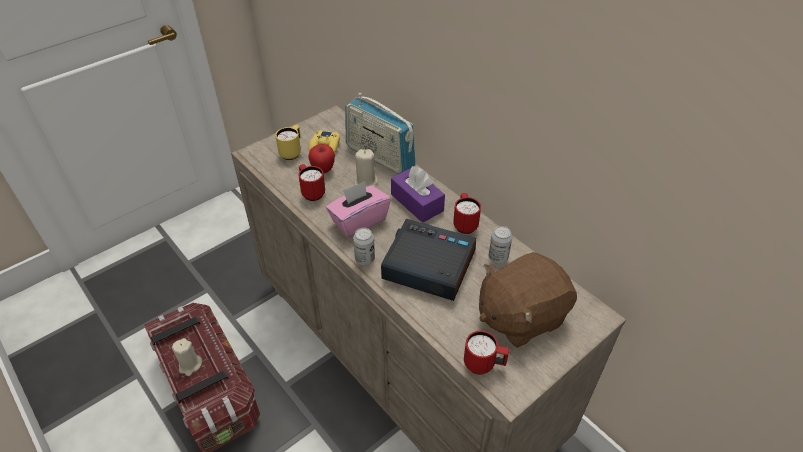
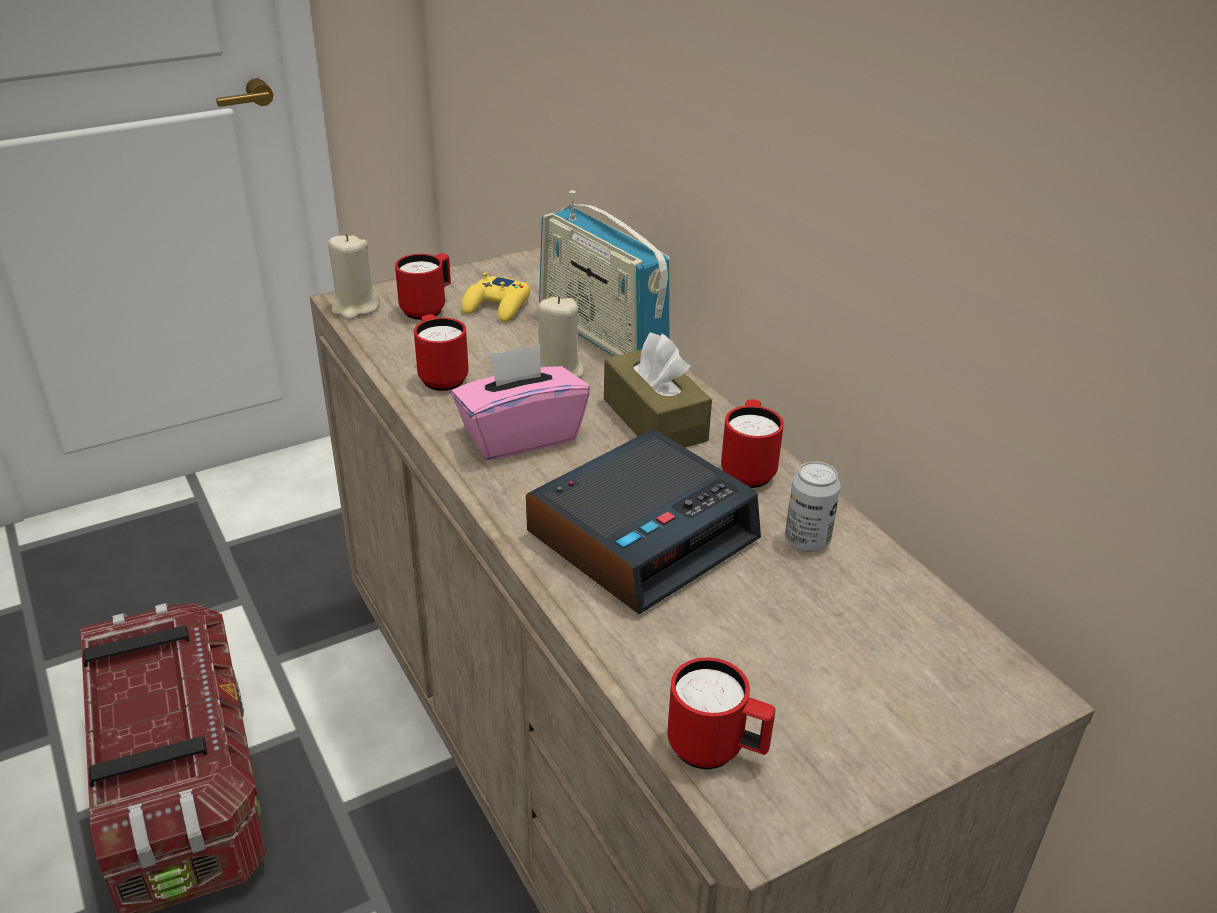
camera: 10 degrees right, 10 degrees down
beige candle [172,338,202,376] -> beige candle moved to [328,234,380,320]
yellow mug [275,125,301,160] -> red mug [395,253,451,320]
apple [308,144,335,173] -> none
can [353,228,375,265] -> none
alarm clock [381,219,476,301] -> alarm clock turned 105 degrees clockwise [526,430,761,614]
purple tissue box [391,166,445,223] -> brown tissue box [604,332,712,448]
brown plush toy [479,252,577,348] -> none

